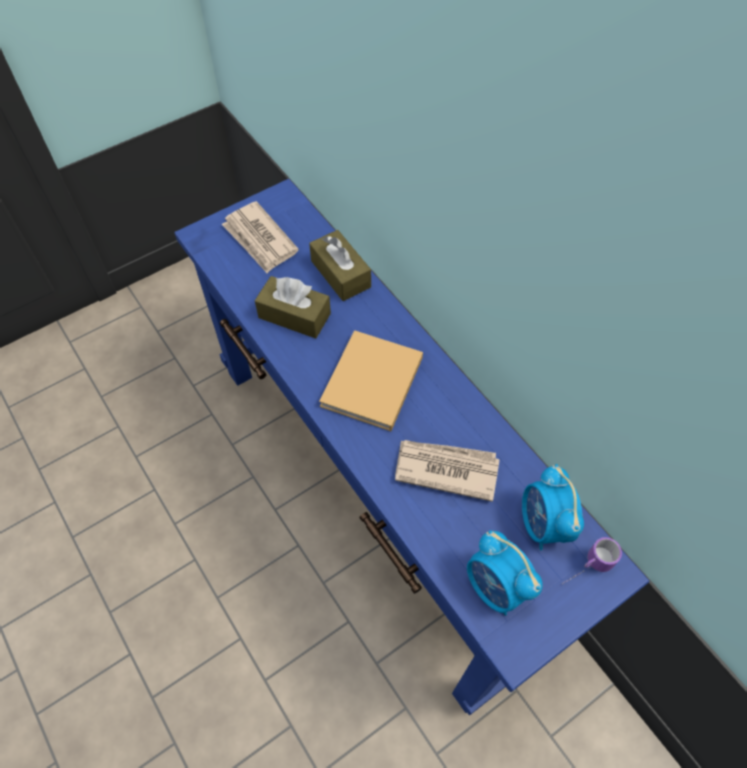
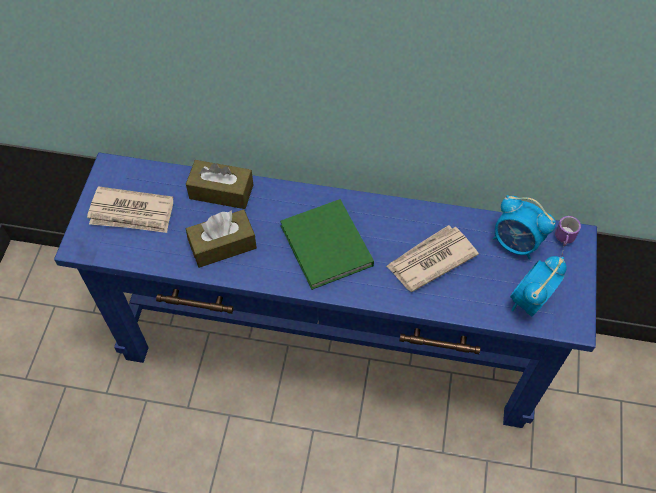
camera: 45 degrees left, 0 degrees up
beige book [319,330,423,431] -> green book [280,199,374,290]
alarm clock [467,530,543,616] -> alarm clock turned 120 degrees clockwise [510,256,567,316]

